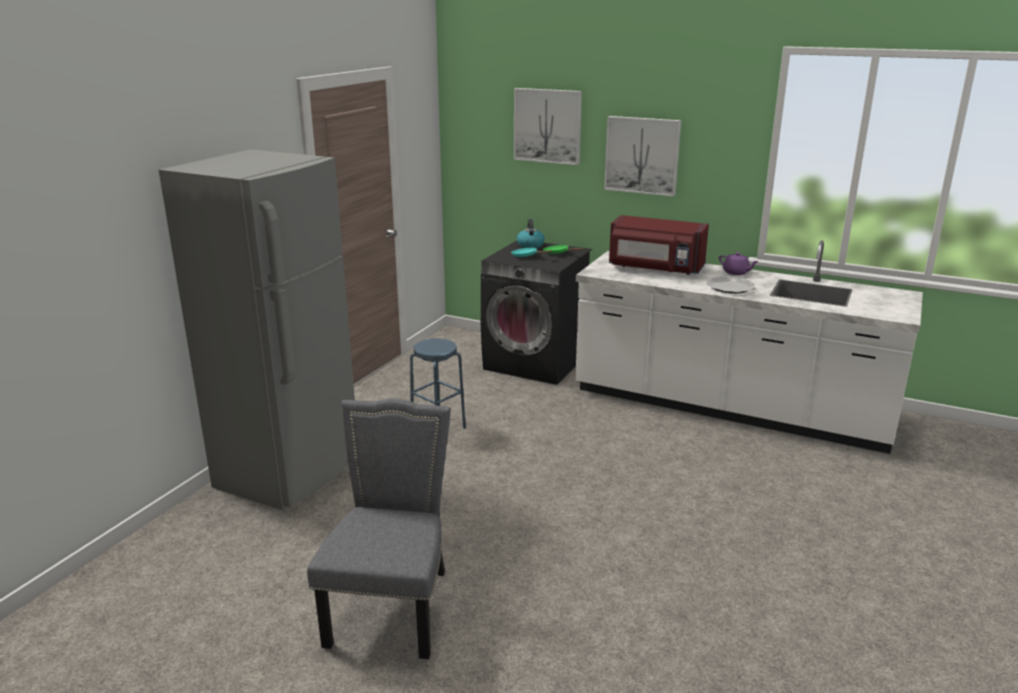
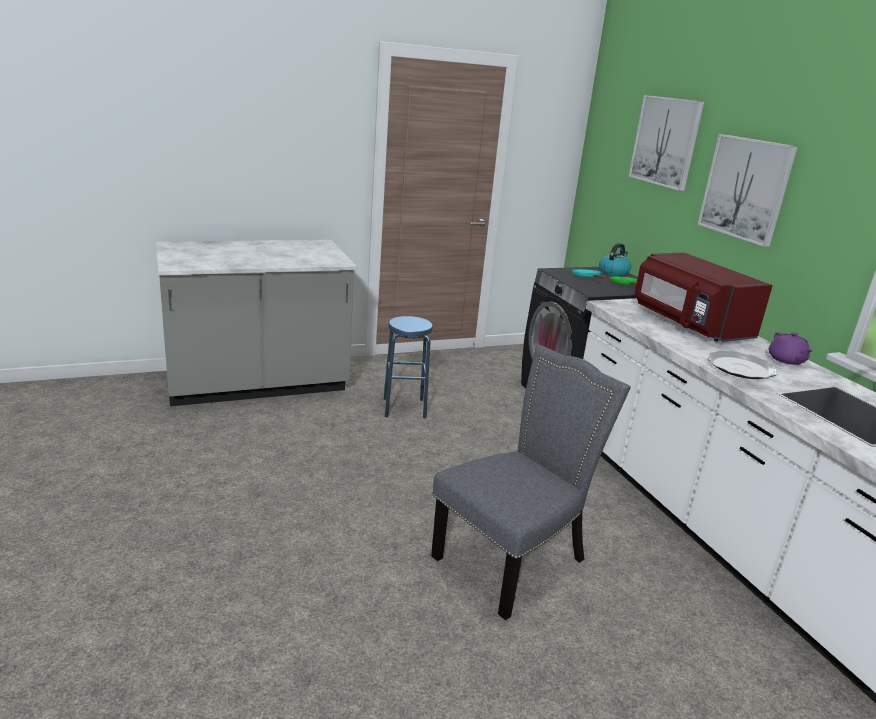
camera: 40 degrees right, 0 degrees up
grey fridge [159,149,355,510] -> grey counter [155,240,357,406]
grey chair [307,398,451,659] -> grey chair moved to [431,345,631,620]

